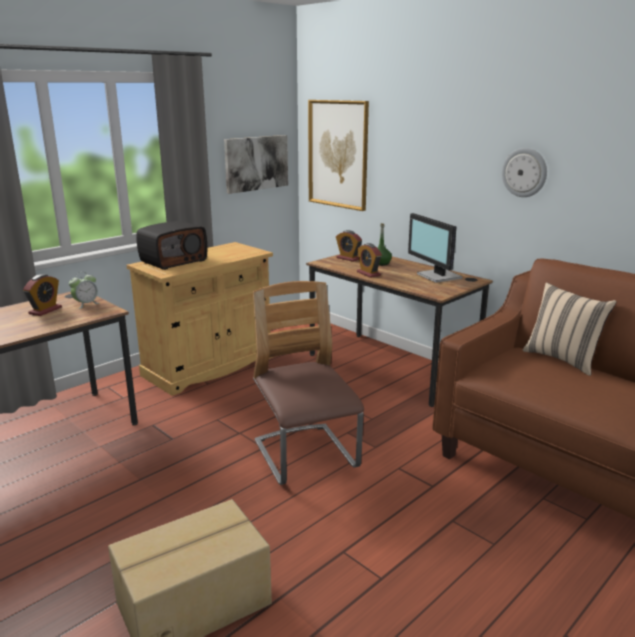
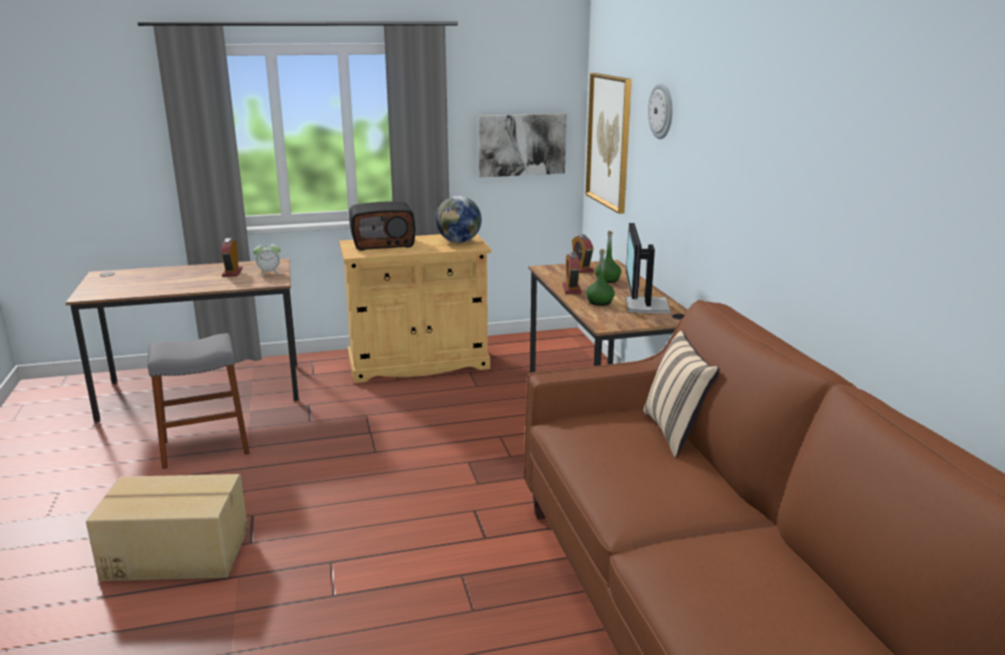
camera: 30 degrees right, 0 degrees up
alarm clock [23,274,62,316] -> alarm clock turned 120 degrees clockwise [221,238,243,277]
chair [253,281,364,485] -> none
wall clock [502,148,547,197] -> wall clock moved to [648,83,672,139]
none -> grey stool [148,333,249,469]
none -> globe [436,196,481,243]
none -> green bottle [586,249,615,306]

